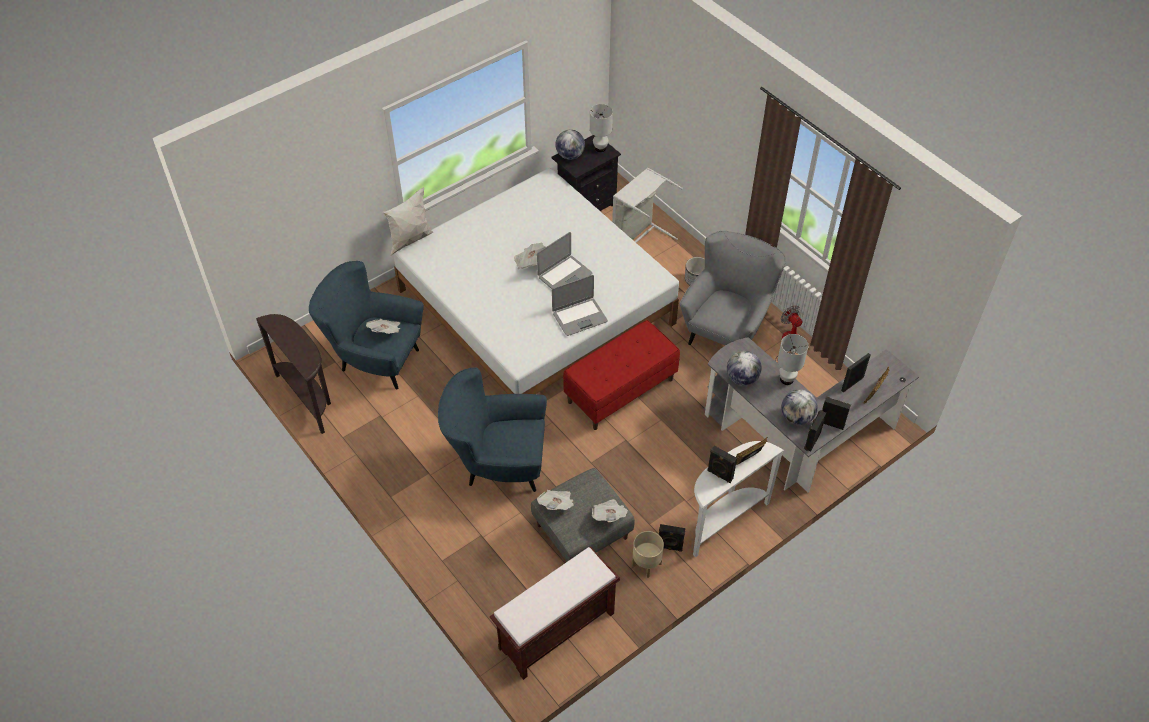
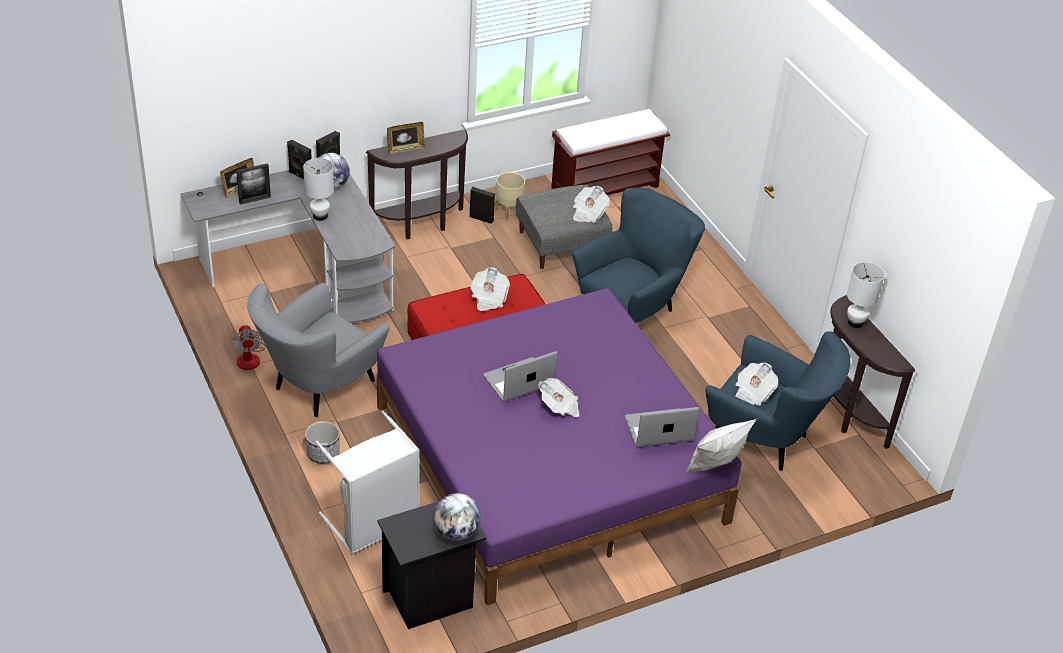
camera: 170 degrees left, 10 degrees down
white bed [393,168,679,394] -> purple bed [377,288,742,605]
blue armchair [438,367,547,492] -> blue armchair turned 60 degrees counterclockwise [572,187,705,323]
laptop [552,275,608,336] -> laptop moved to [625,407,700,447]
white table lamp [590,104,613,153] -> white table lamp moved to [847,262,884,328]
newspaper [592,499,628,522] -> newspaper moved to [470,267,510,311]
white console table [693,441,784,557] -> brown console table [366,129,468,239]
black speaker [707,446,737,483] -> none
globe [727,351,762,386] -> none

